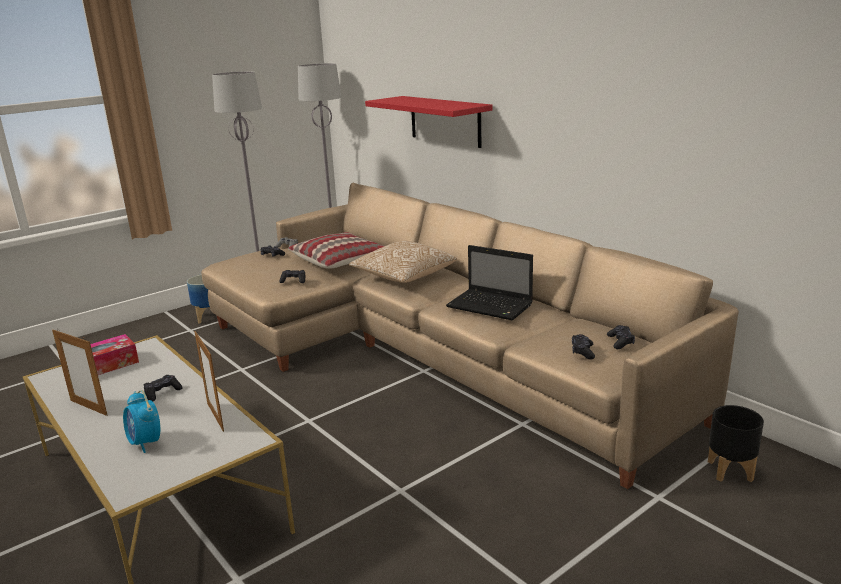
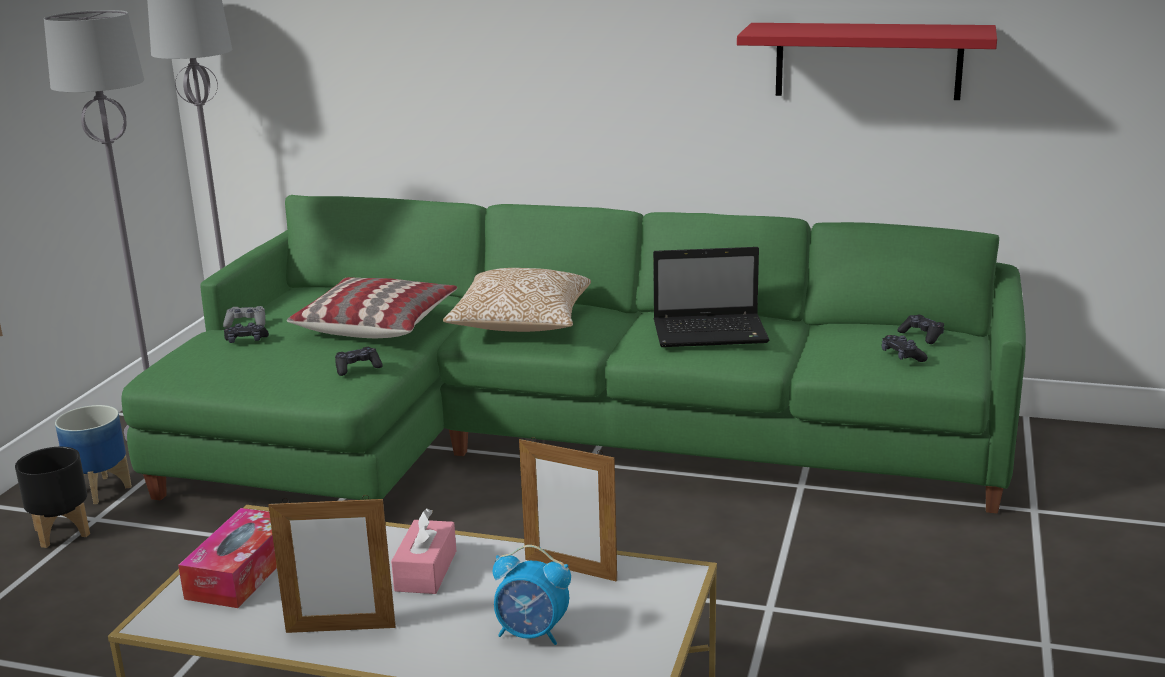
camera: 35 degrees left, 0 degrees up
black game controller [144,375,183,401] -> pink tissue box [391,508,456,594]
beige sofa [201,183,739,489] -> green sofa [121,195,1026,514]
red shelf [365,96,493,148] -> red shelf moved to [737,23,997,100]
black planter [708,405,764,482] -> black planter moved to [15,447,90,548]

